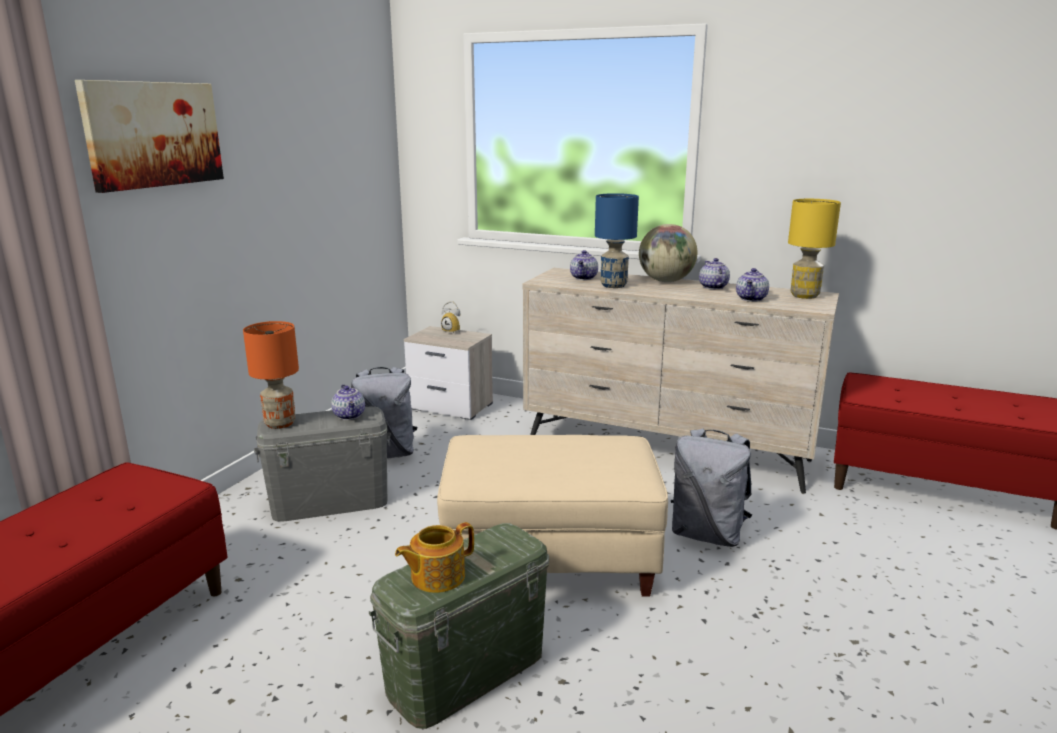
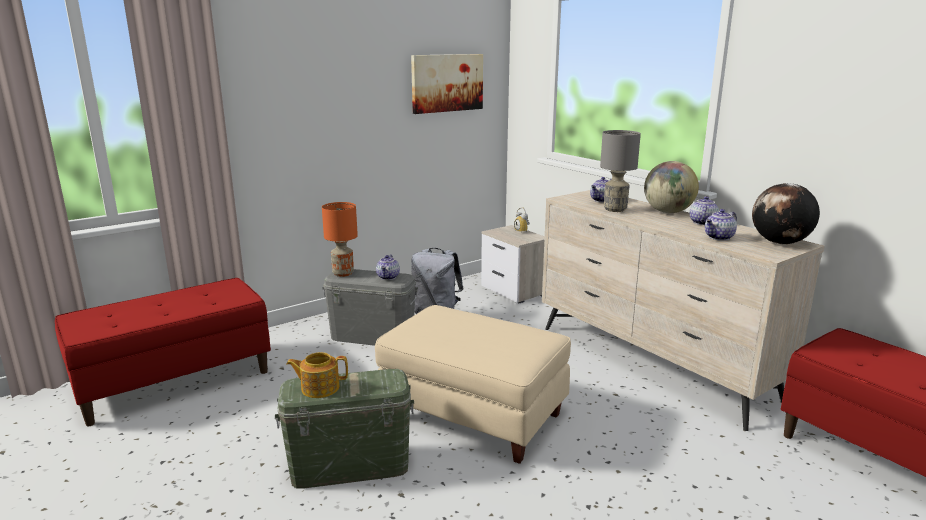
camera: 30 degrees right, 0 degrees up
picture [75,80,224,193] -> picture moved to [411,54,483,114]
blue table lamp [595,193,639,288] -> grey table lamp [600,130,641,212]
grey backpack [671,429,752,547] -> none
yellow table lamp [788,199,841,299] -> globe [752,183,820,244]

